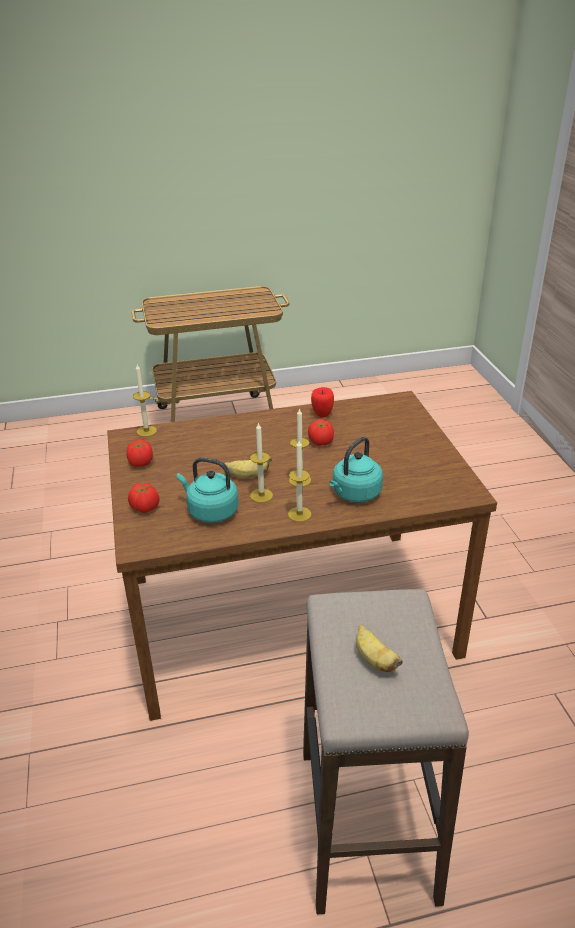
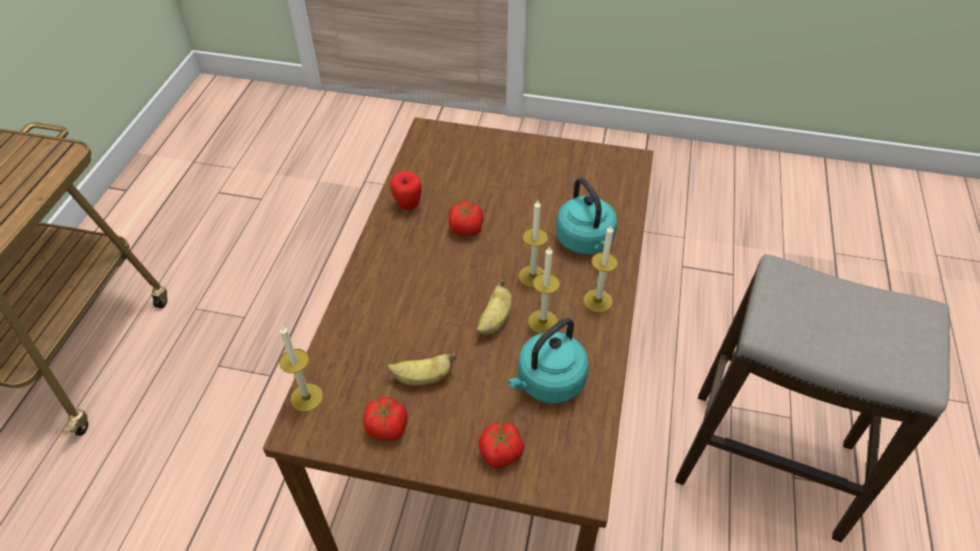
camera: 65 degrees left, 15 degrees up
banana [356,624,403,672] -> banana moved to [387,353,456,386]

